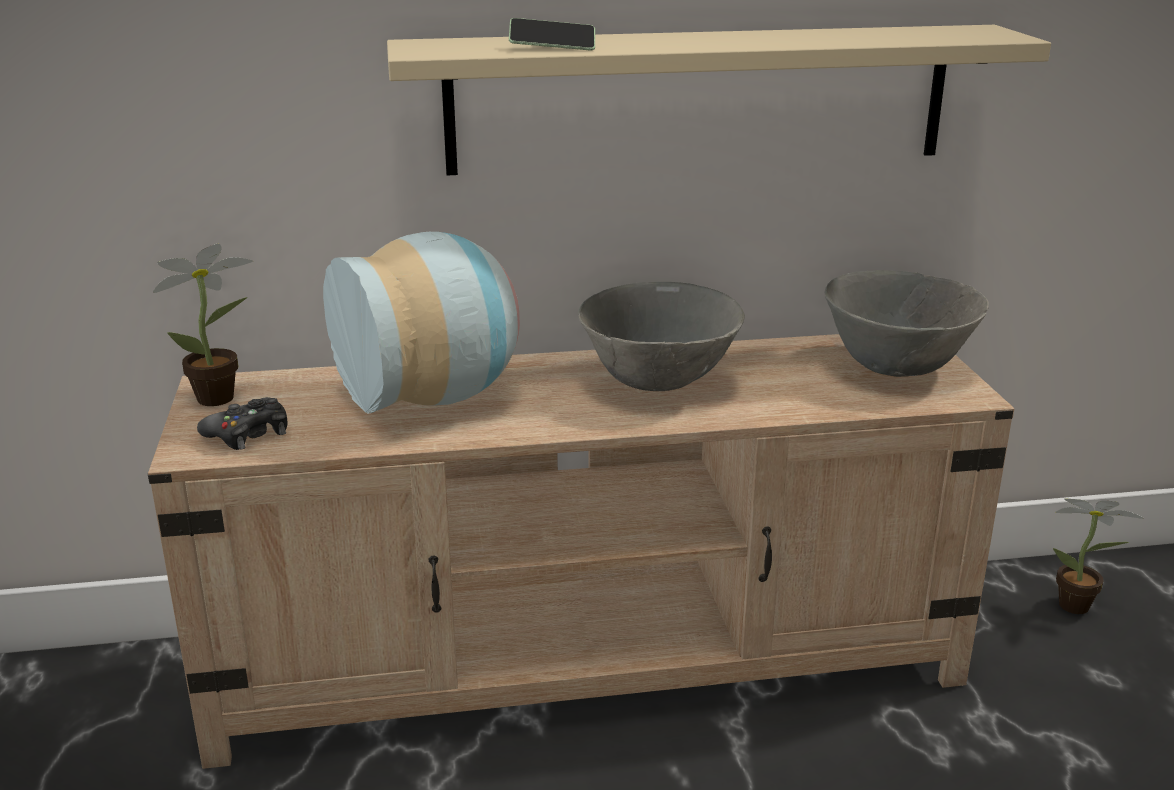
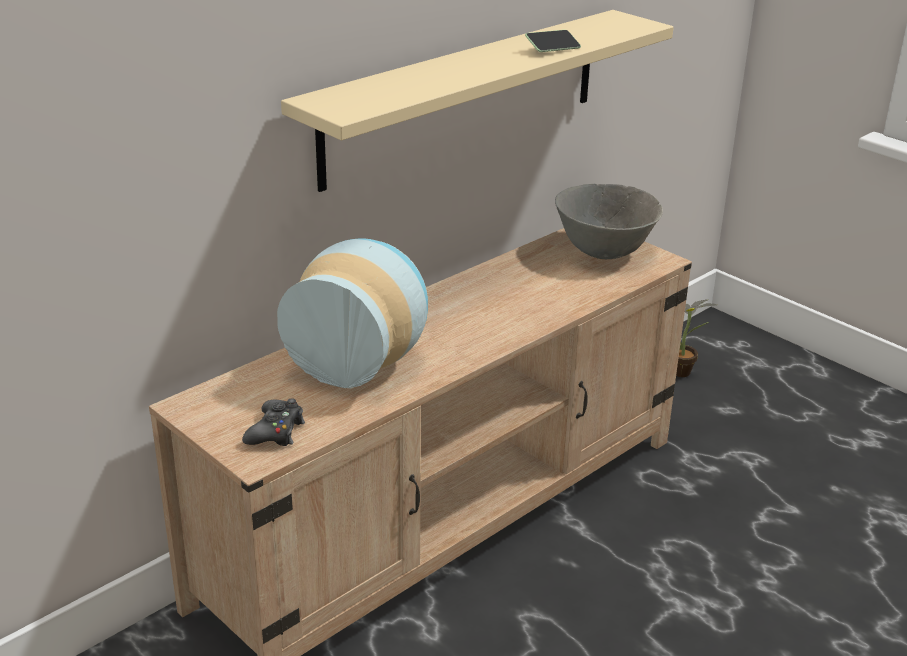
camera: 35 degrees left, 5 degrees up
potted plant [153,244,253,406] -> none
phone [509,18,595,51] -> phone moved to [525,30,581,52]
grey bowl [578,282,745,391] -> none

